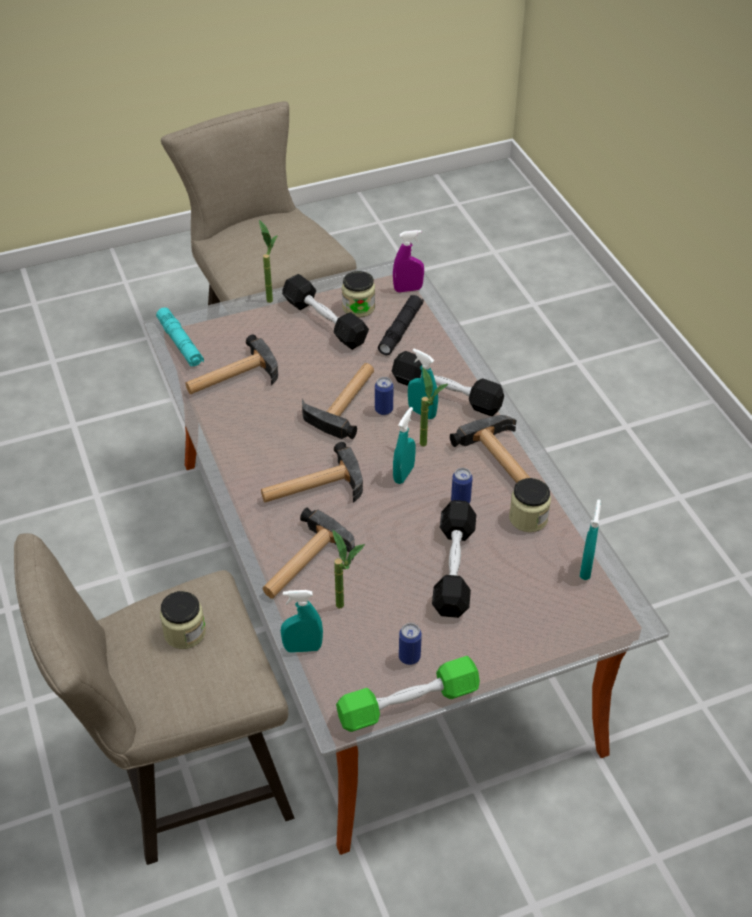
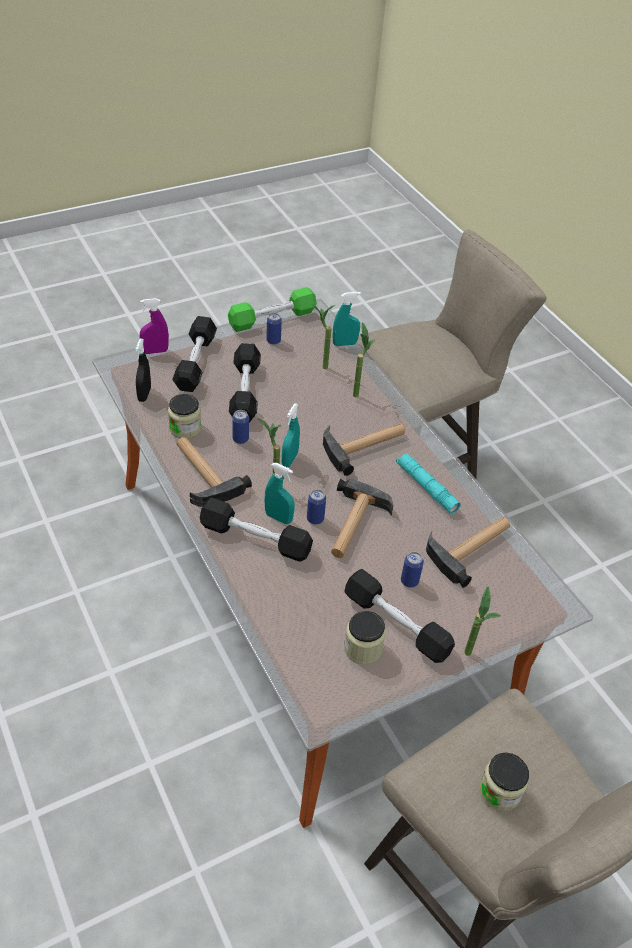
camera: 170 degrees right, 0 degrees up
turquoise flashlight [156,307,204,366] -> turquoise flashlight moved to [396,453,461,514]
jar [160,591,206,649] -> jar moved to [479,753,529,811]
hammer [263,508,355,599] -> potted plant [353,322,376,397]
black flashlight [378,295,424,355] -> none
purple spray bottle [393,230,424,292] -> purple spray bottle moved to [140,298,169,354]
turquoise spray bottle [580,499,601,580] -> black spray bottle [135,339,151,402]
none -> black dumbbell [172,316,217,392]
none -> can [401,551,424,588]

